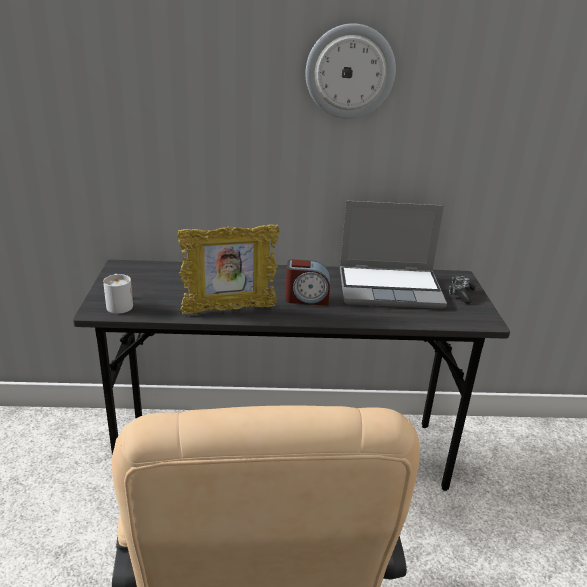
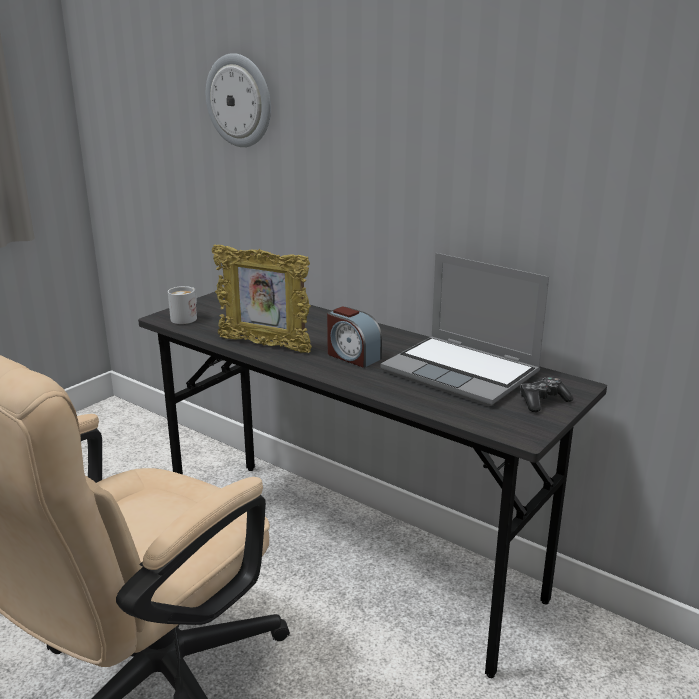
camera: 40 degrees right, 5 degrees down
wall clock [306,23,396,119] -> wall clock moved to [206,53,271,147]

